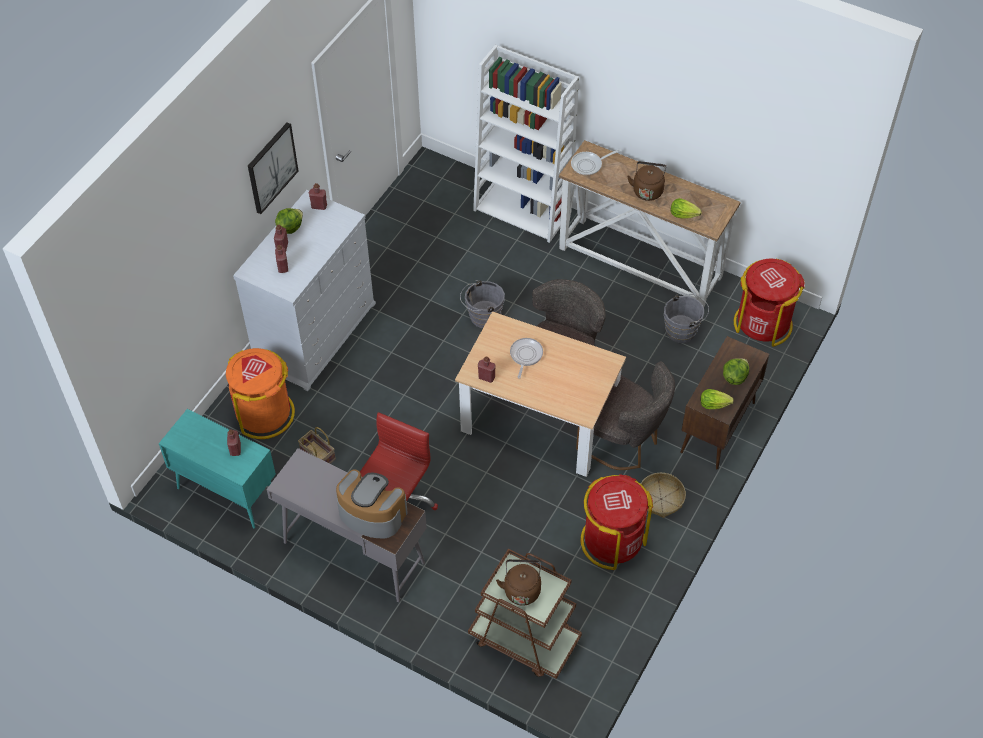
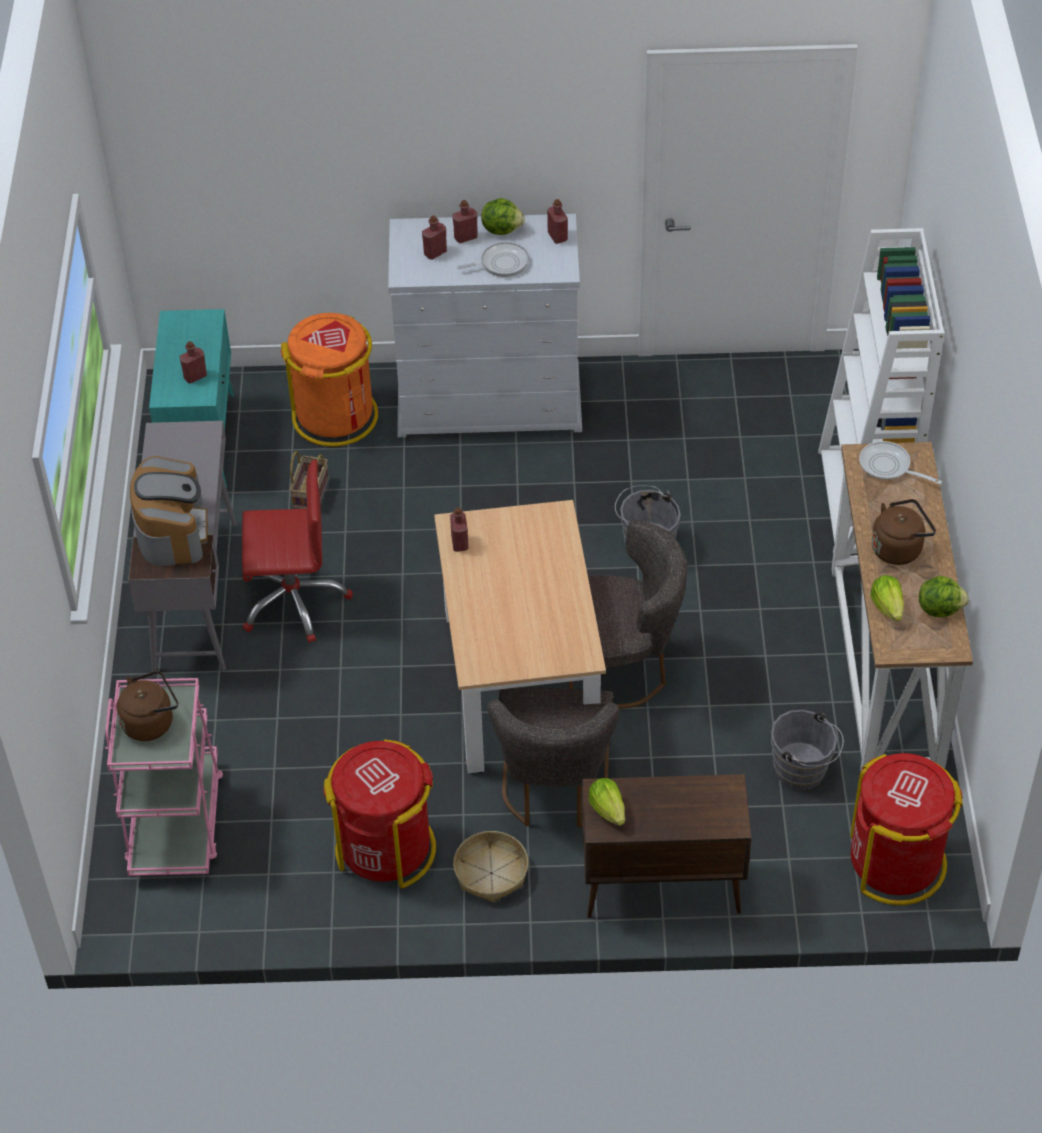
camera: 60 degrees right, 5 degrees down
picture [248,123,298,214] -> none
brown cart [468,549,582,679] -> pink cart [105,678,223,876]
frying pan [510,338,543,379] -> frying pan moved to [457,242,529,277]
lettuce [723,358,749,385] -> lettuce moved to [919,576,969,617]

